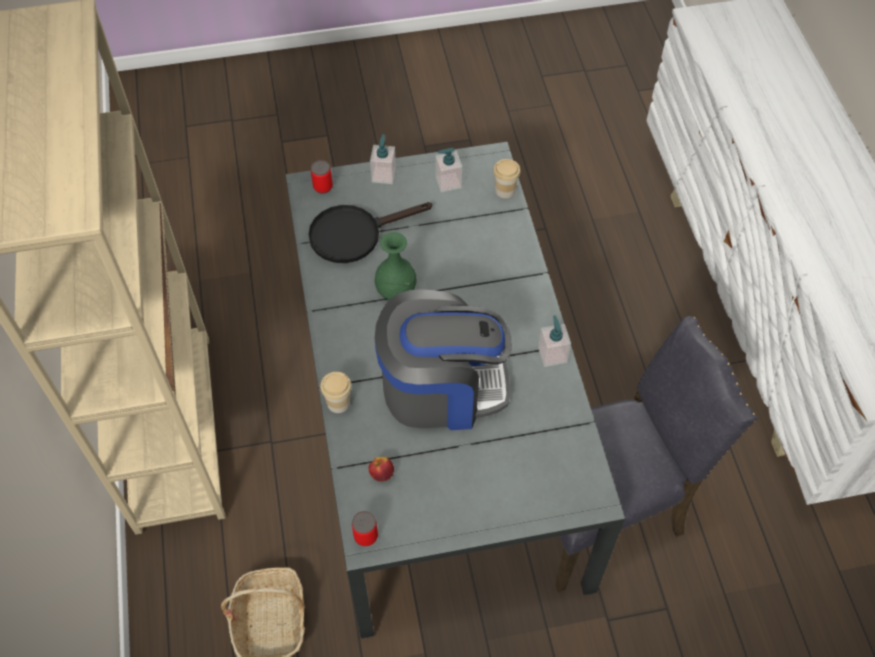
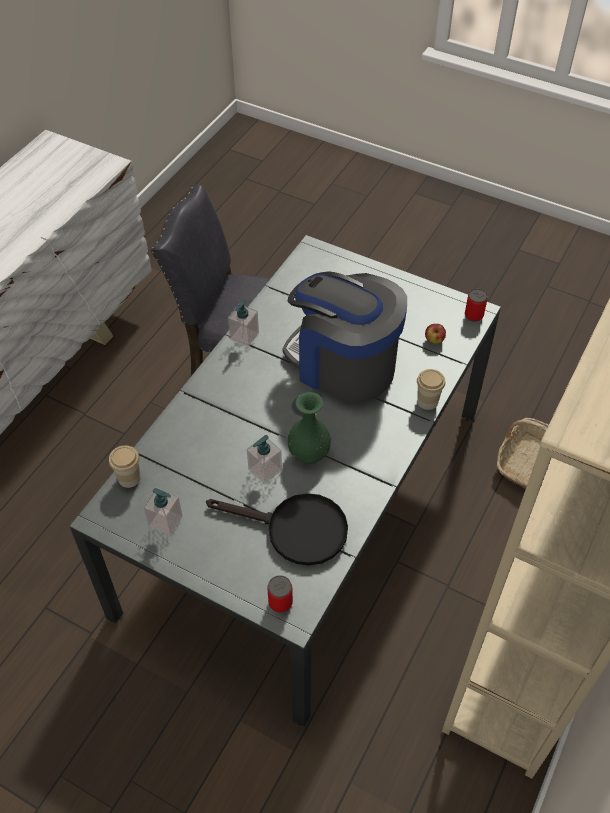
camera: 140 degrees left, 5 degrees down
soap dispenser [370,134,396,184] -> soap dispenser moved to [247,435,282,484]

